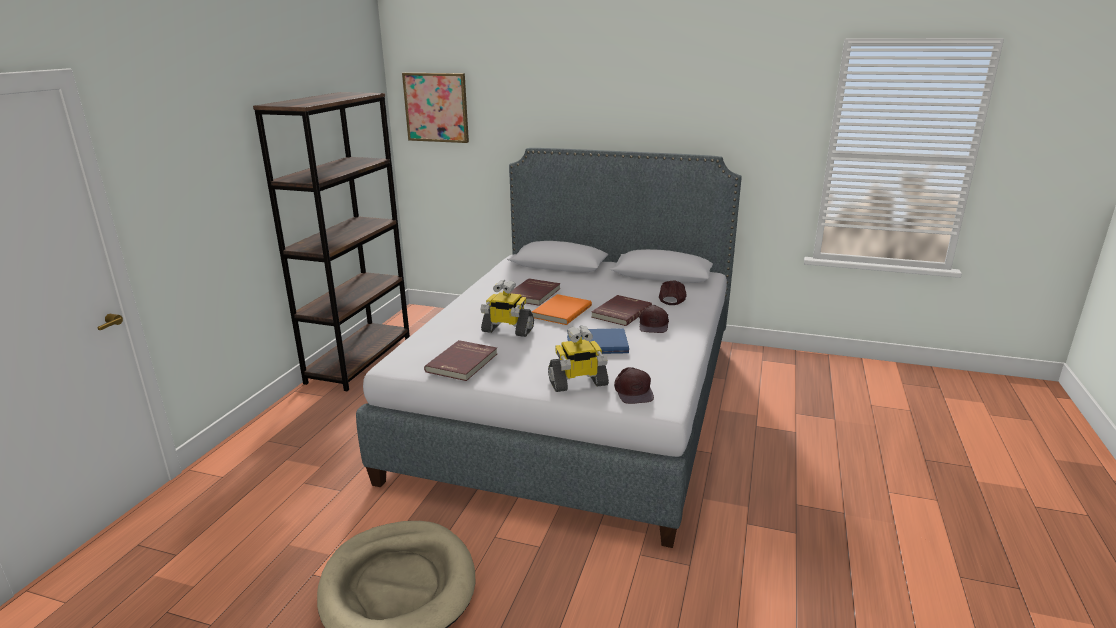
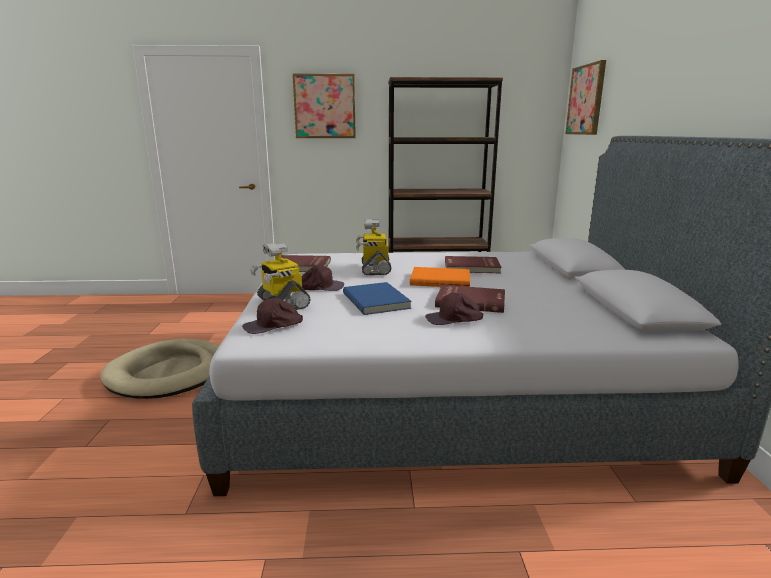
camera: 70 degrees right, 5 degrees down
brown cap [659,280,686,305] -> brown cap moved to [302,265,344,291]
none -> picture [292,74,356,138]

